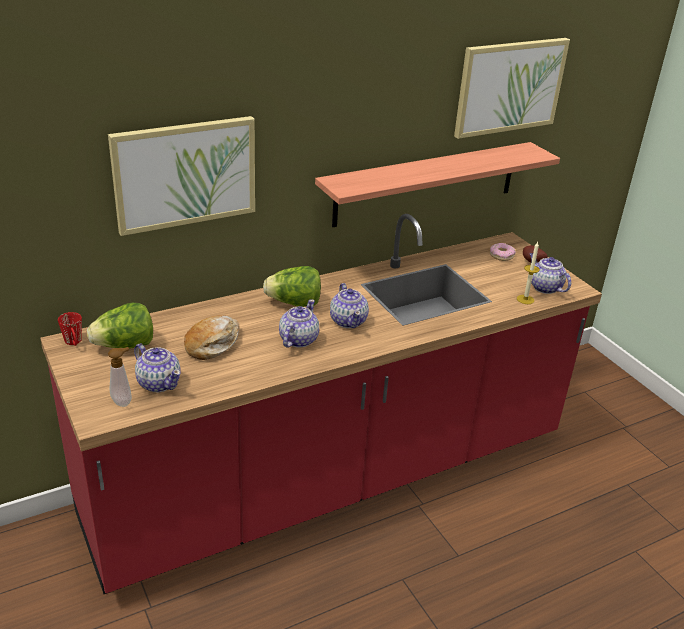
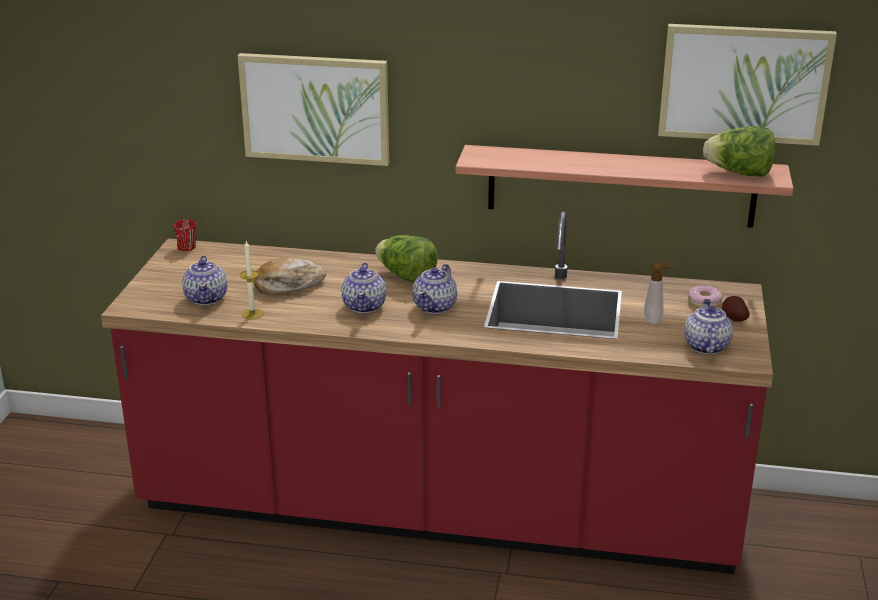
camera: 40 degrees right, 5 degrees down
lettuce [87,303,153,349] -> lettuce moved to [703,126,775,177]
soap dispenser [108,347,132,407] -> soap dispenser moved to [644,262,672,324]
teapot [279,299,319,348] -> teapot turned 120 degrees clockwise [341,263,386,313]
candle [517,242,540,304] -> candle moved to [240,240,264,319]

